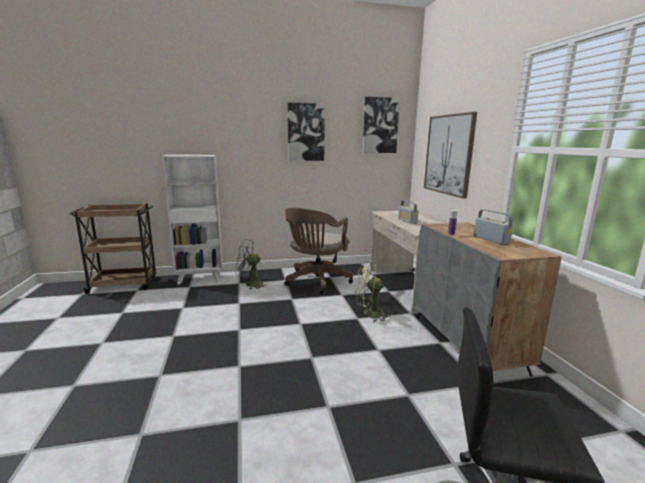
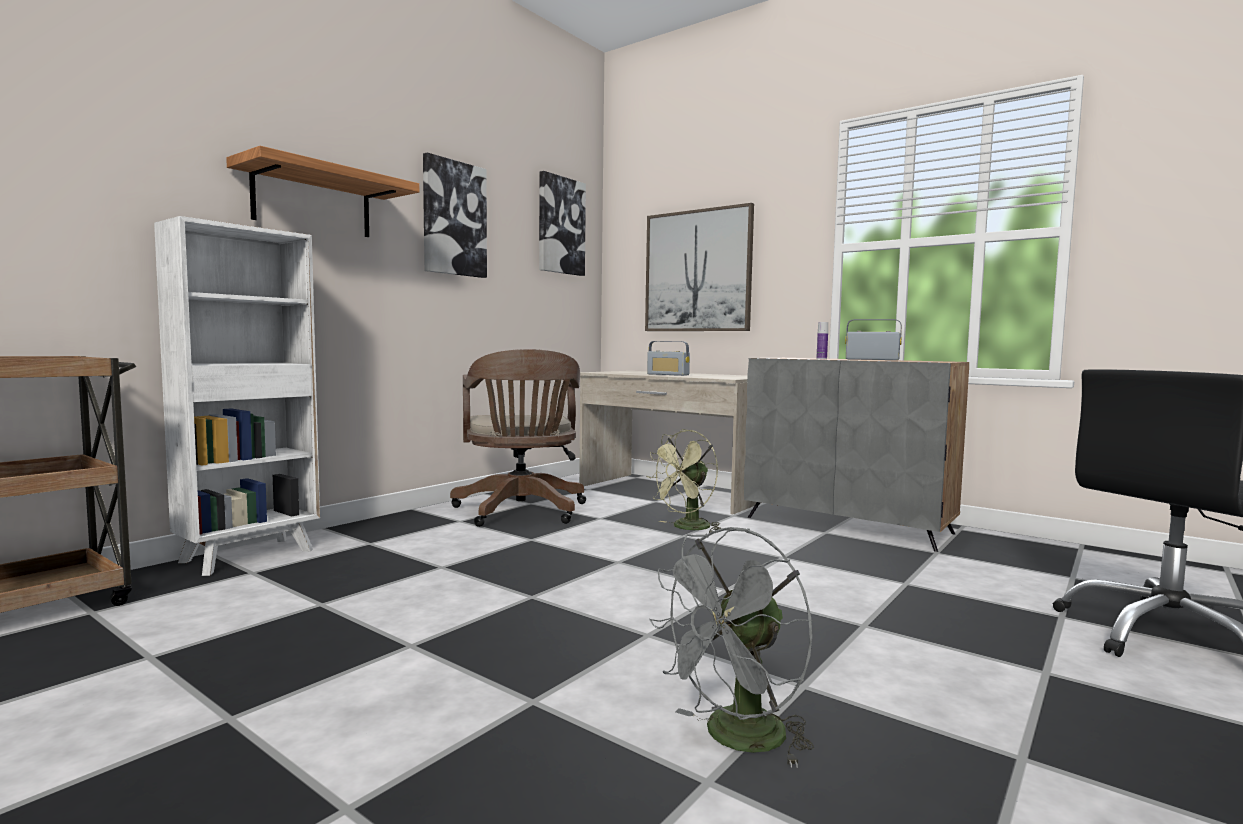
camera: 40 degrees left, 10 degrees down
grey fan [235,239,263,290] -> grey fan moved to [650,527,814,768]
none -> shelf [226,146,420,237]

